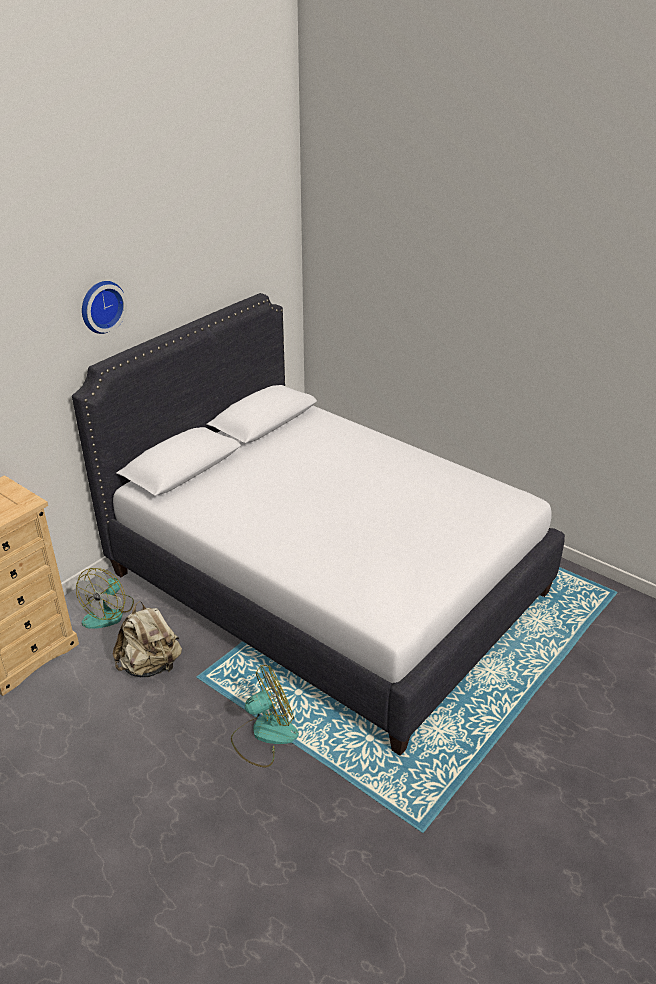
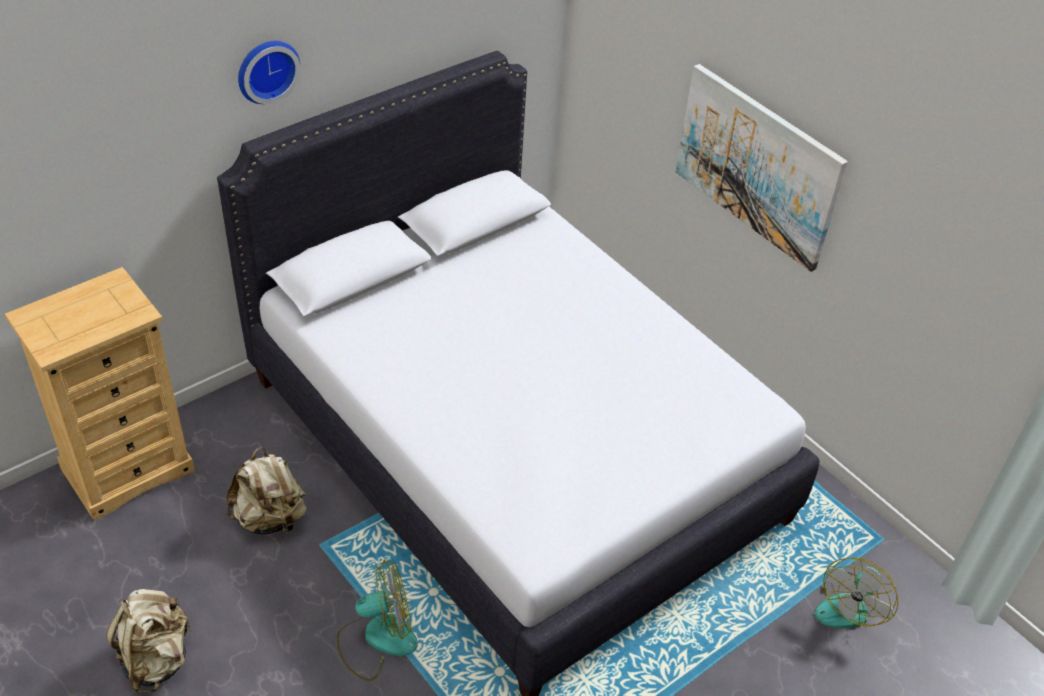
camera: 10 degrees right, 10 degrees up
fan [76,568,134,629] -> fan moved to [815,557,899,628]
none -> beige backpack [106,589,193,693]
none -> picture [676,64,848,272]

